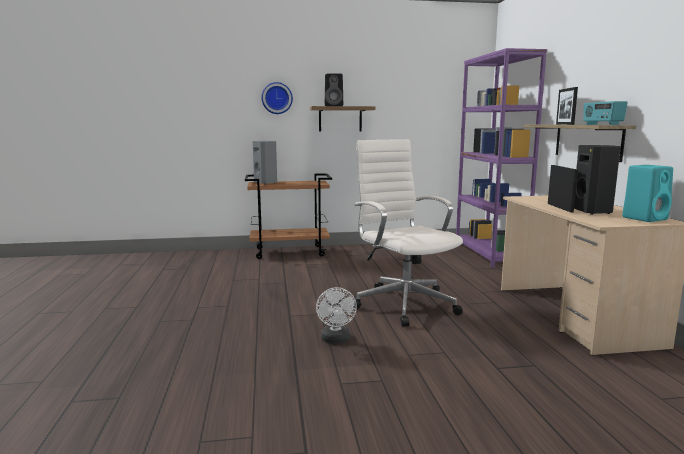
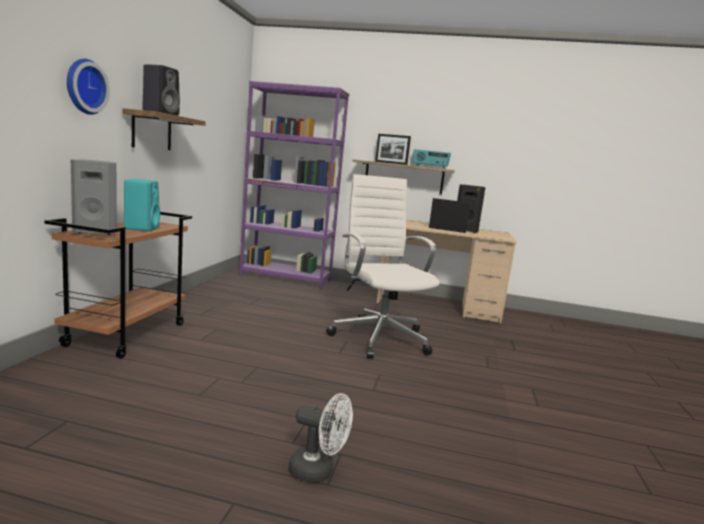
camera: 70 degrees left, 0 degrees up
white fan [316,287,357,343] -> white fan moved to [289,393,353,483]
white office chair [354,139,463,327] -> white office chair turned 75 degrees clockwise [326,174,440,359]
turquoise speaker [622,165,673,222] -> turquoise speaker moved to [123,179,160,231]

